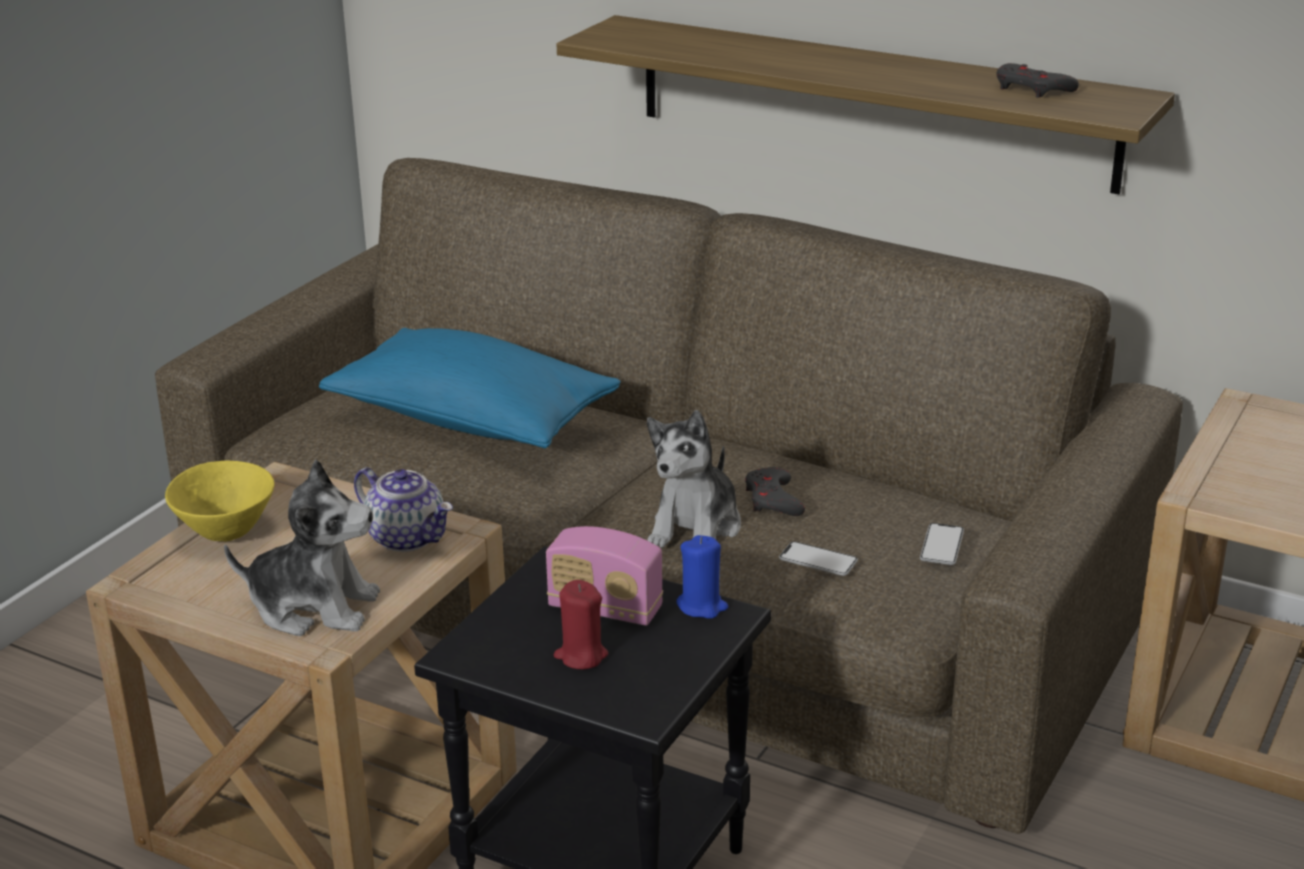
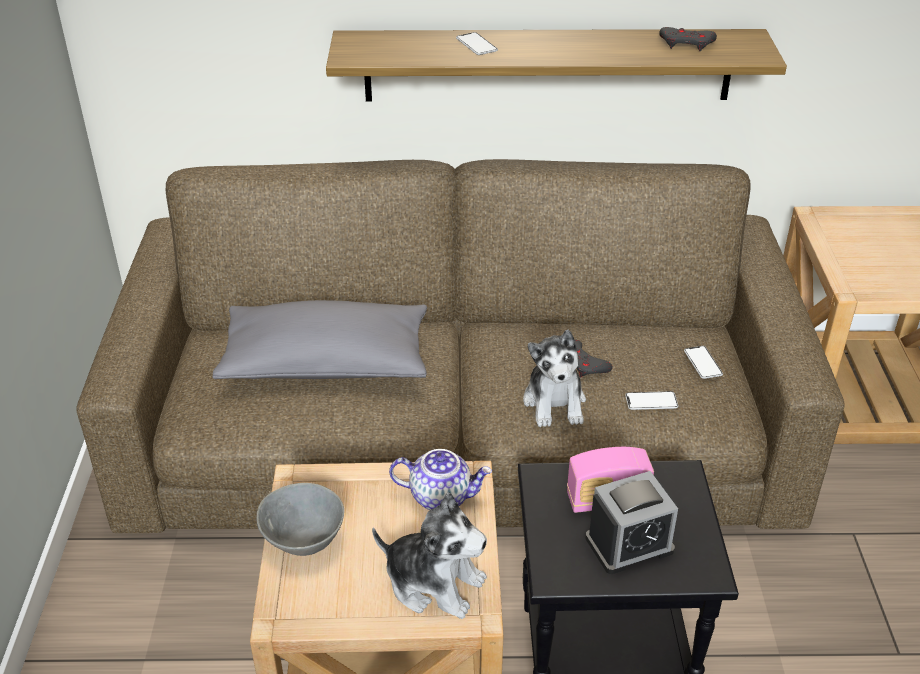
camera: 30 degrees left, 10 degrees up
yellow bowl [165,461,275,541] -> grey bowl [256,483,344,556]
plush toy [224,459,380,636] -> plush toy turned 45 degrees clockwise [372,492,487,619]
blue pillow [319,328,621,449] -> grey pillow [212,300,427,379]
red candle [554,580,608,669] -> alarm clock [586,471,678,574]
blue candle [676,535,728,619] -> none
none -> phone [456,32,498,55]

